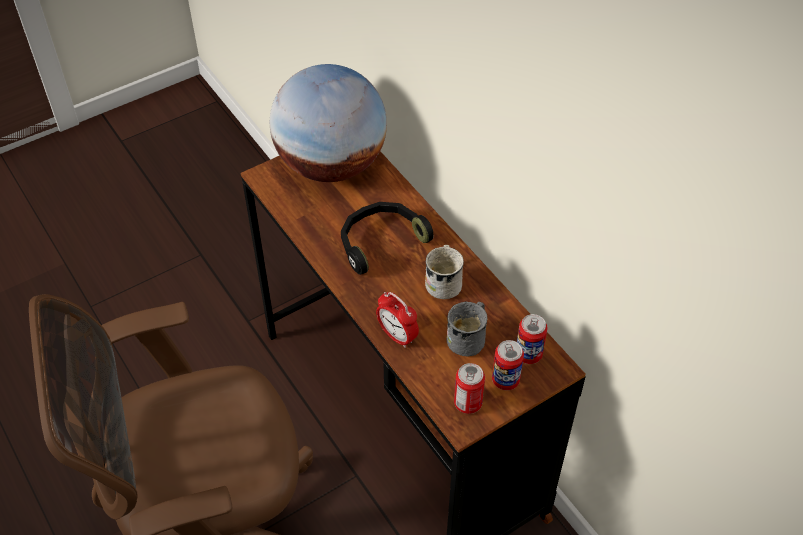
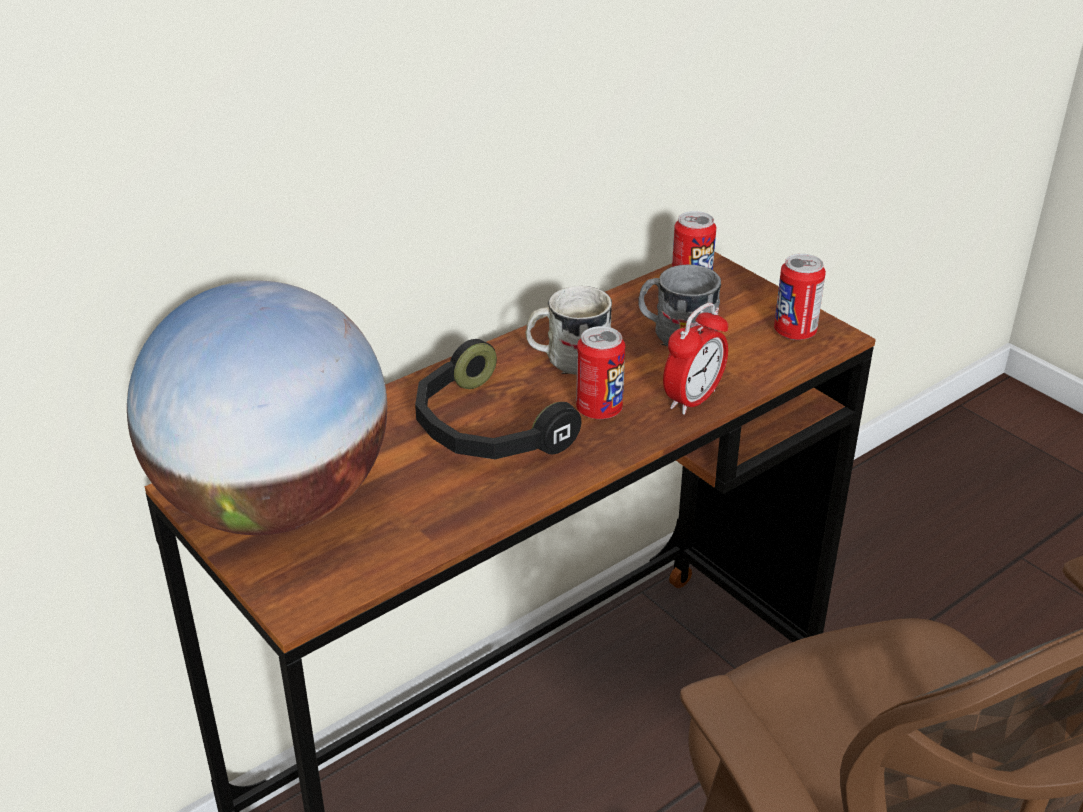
camera: 95 degrees left, 15 degrees down
can [492,340,524,390] -> can moved to [576,326,625,419]

